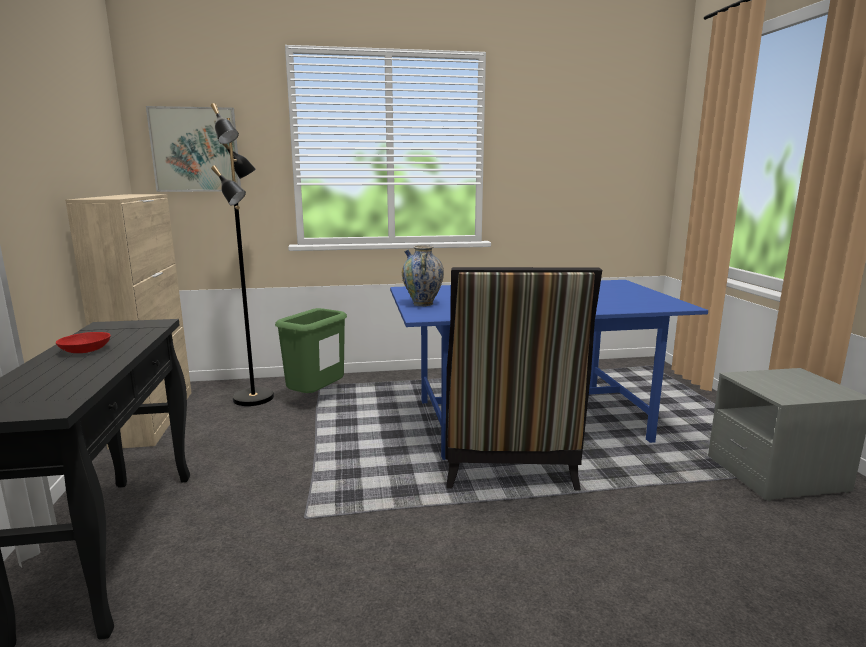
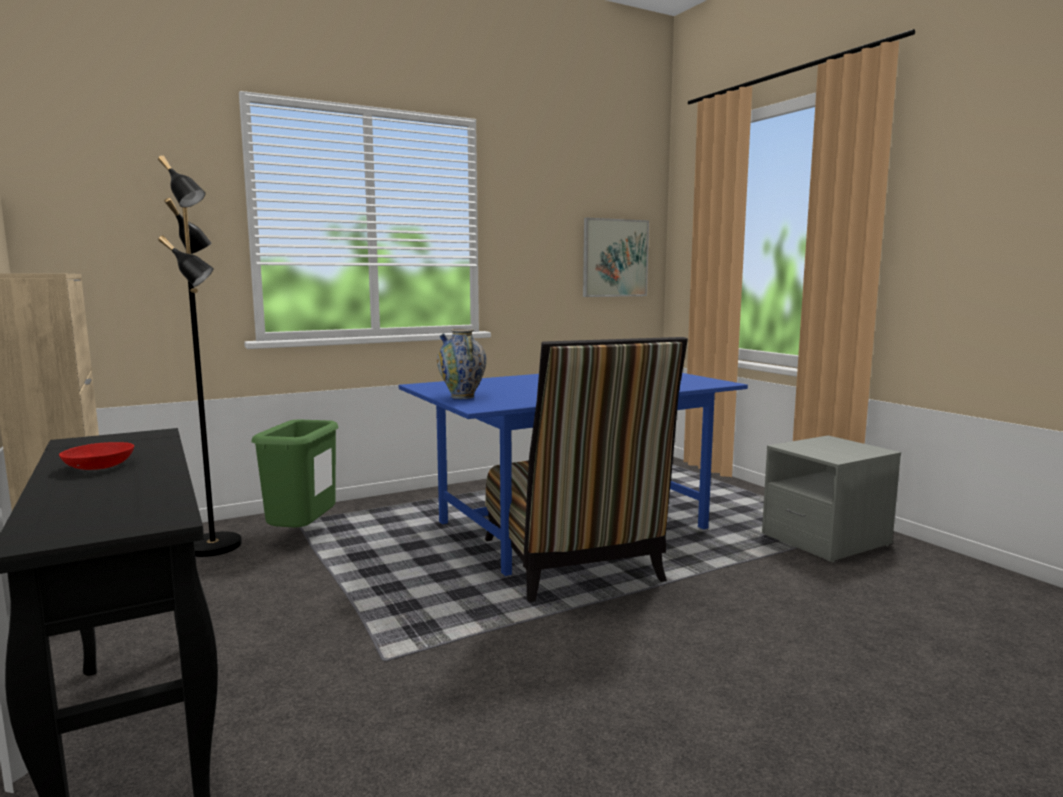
camera: 20 degrees left, 5 degrees down
picture [146,106,241,192] -> picture moved to [583,218,649,297]

